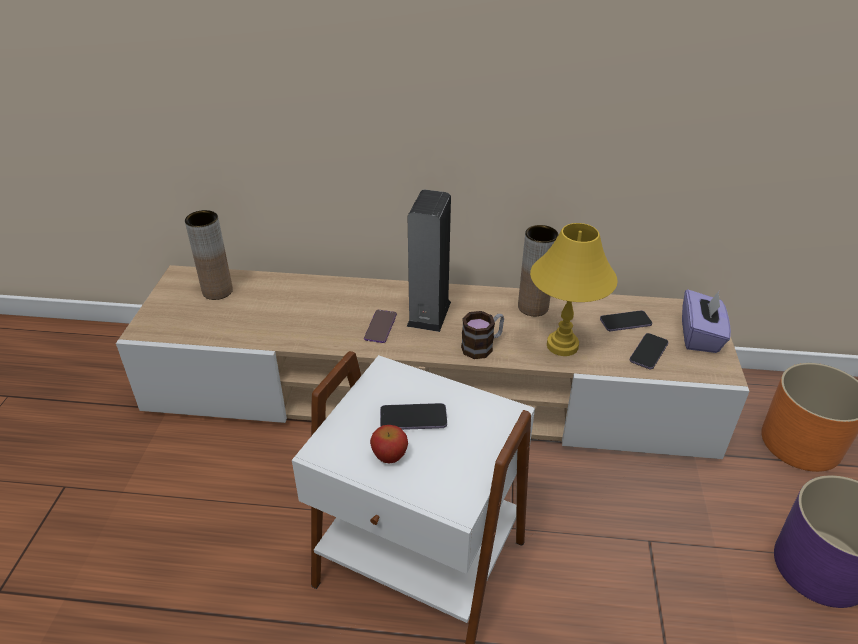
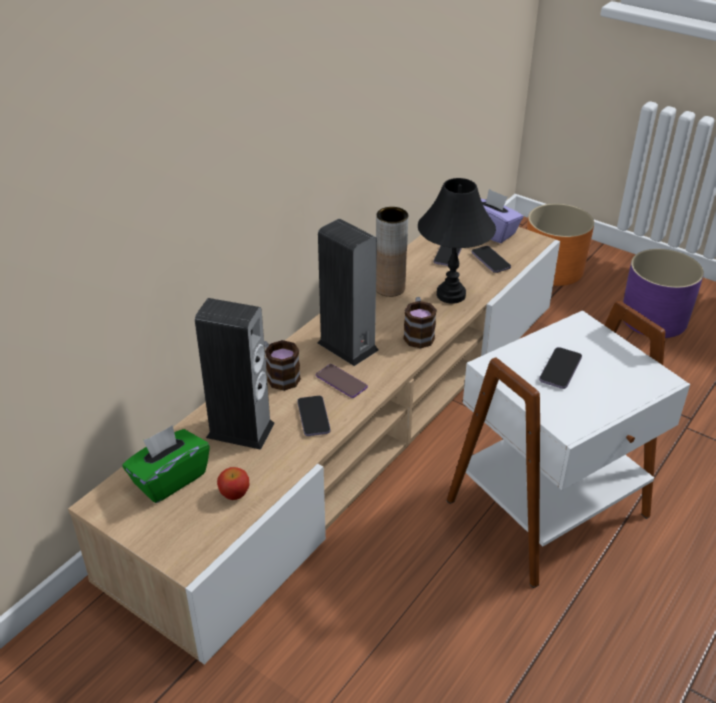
camera: 60 degrees left, 0 degrees up
brown vase [185,210,233,300] -> green tissue box [122,425,210,503]
apple [370,425,408,464] -> apple moved to [217,467,249,500]
yellow table lamp [530,223,618,356] -> black table lamp [418,178,496,304]
none -> speaker [195,298,275,450]
none -> mug [264,340,301,391]
none -> phone [297,396,331,436]

